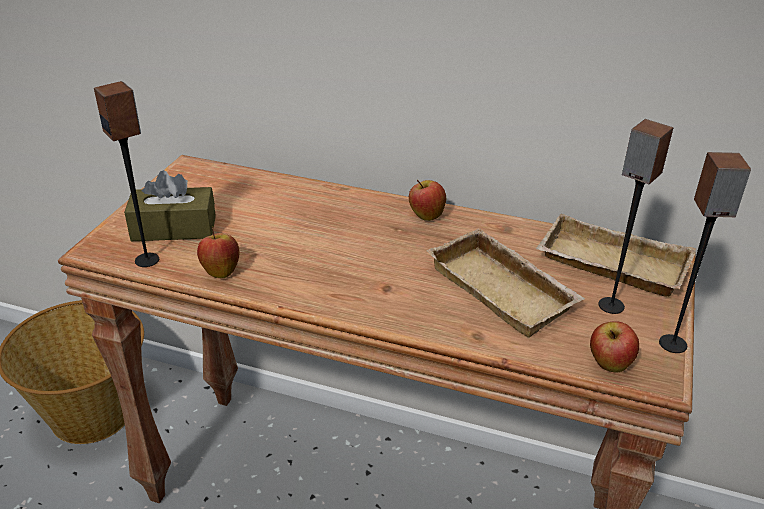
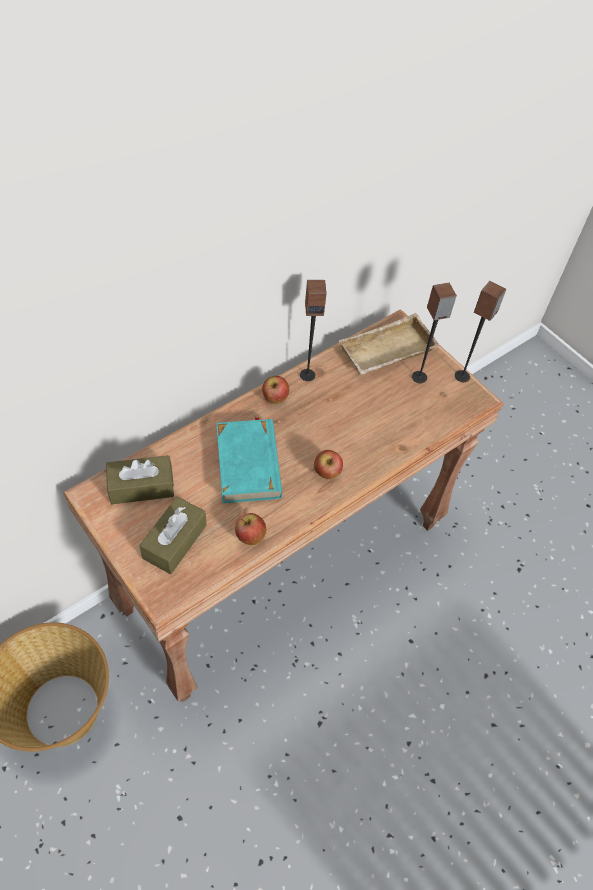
camera: 60 degrees left, 20 degrees up
speaker [94,81,159,267] -> speaker moved to [300,280,327,381]
beige tray [426,228,585,338] -> none
apple [590,321,639,372] -> apple moved to [314,450,343,479]
none -> brown tissue box [106,455,174,504]
none -> turquoise book [216,417,282,503]

